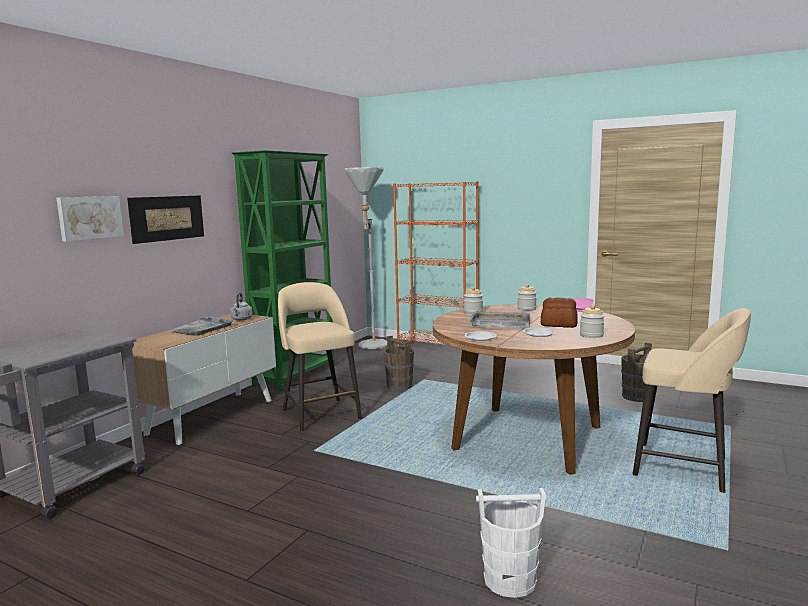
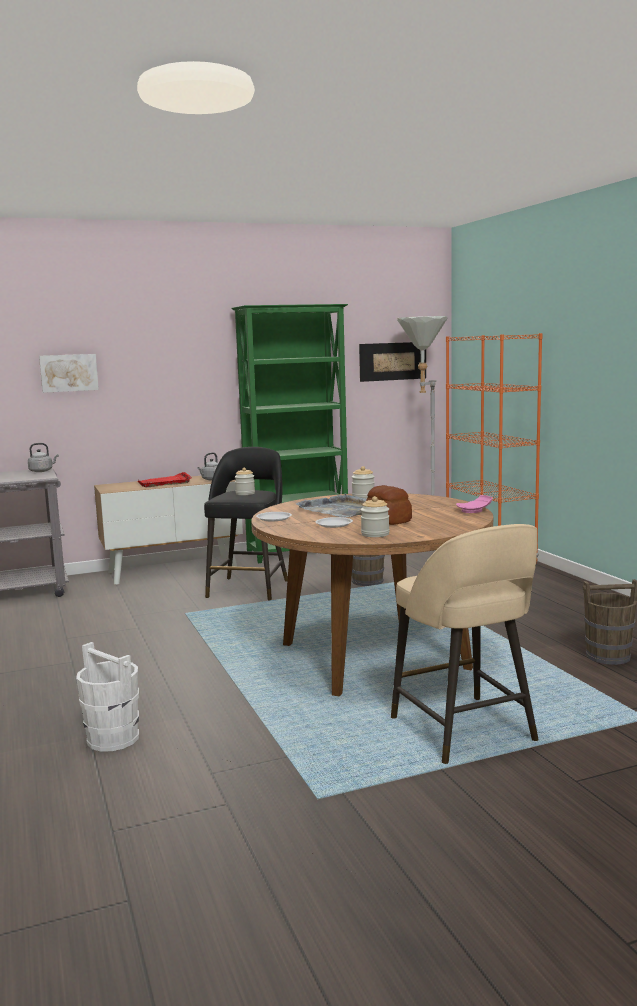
camera: 40 degrees right, 0 degrees up
picture [127,196,204,244] -> picture moved to [359,342,426,382]
grey tray [169,316,233,336] -> red tray [137,472,192,487]
beige stool [278,282,362,432] -> black stool [204,447,288,601]
jar [517,284,537,311] -> jar moved to [235,468,255,495]
none -> grey kettle [28,443,59,472]

